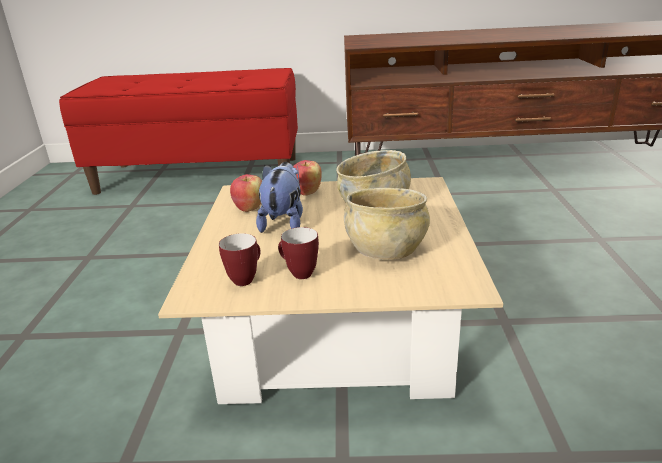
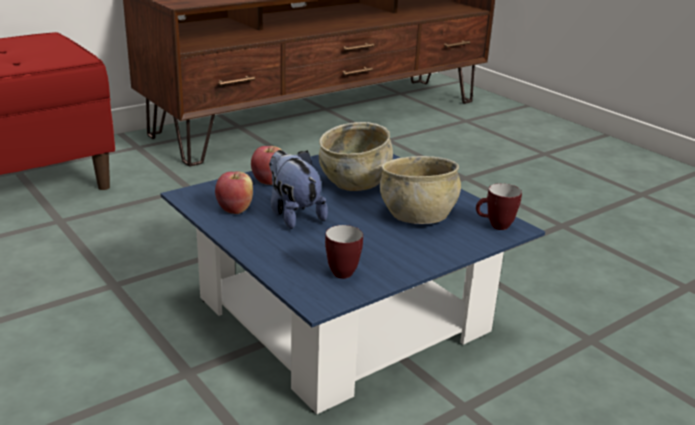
camera: 40 degrees left, 0 degrees up
beige coffee table [158,177,503,404] -> blue coffee table [160,154,545,414]
mug [278,227,319,279] -> mug moved to [476,183,522,230]

